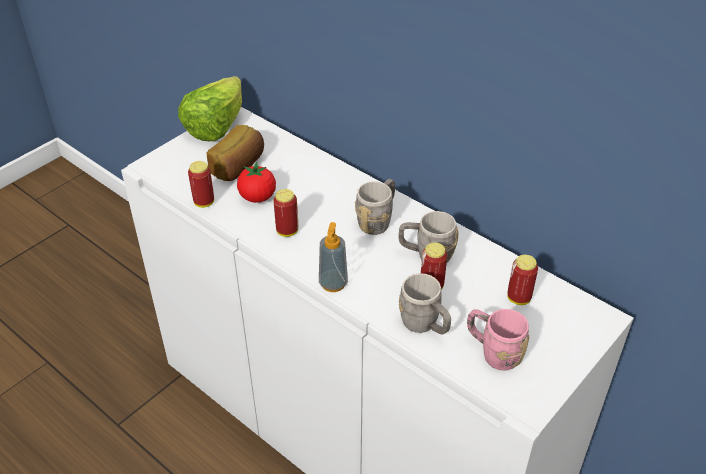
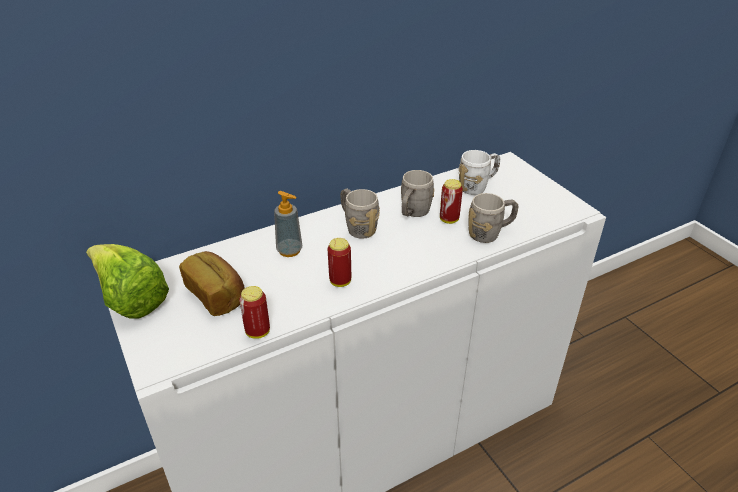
camera: 70 degrees left, 5 degrees down
tomato [237,162,276,203] -> none
soap dispenser [319,222,348,292] -> soap dispenser moved to [274,191,302,257]
pink mug [467,309,530,371] -> none
can [507,255,538,305] -> white mug [458,150,500,195]

